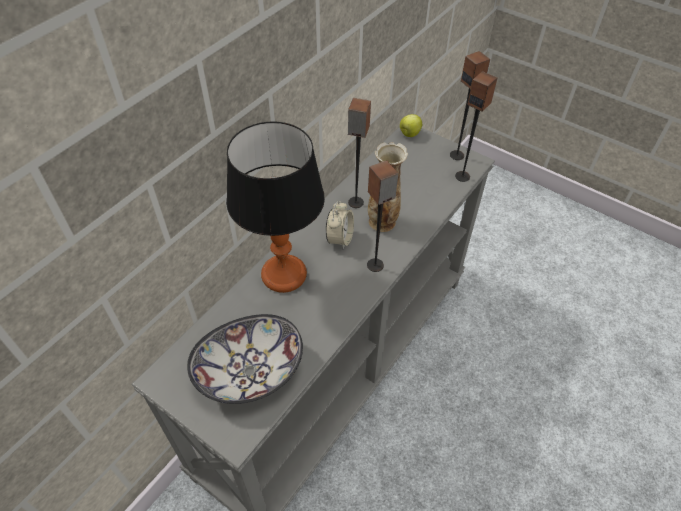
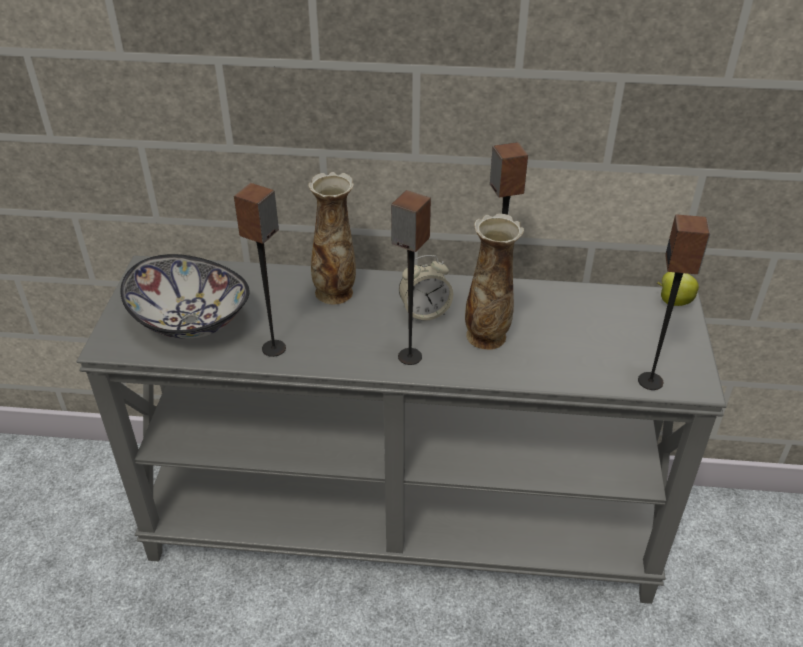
camera: 60 degrees right, 10 degrees down
table lamp [226,121,325,293] -> vase [308,172,356,304]
speaker [450,51,491,160] -> speaker moved to [234,183,286,357]

